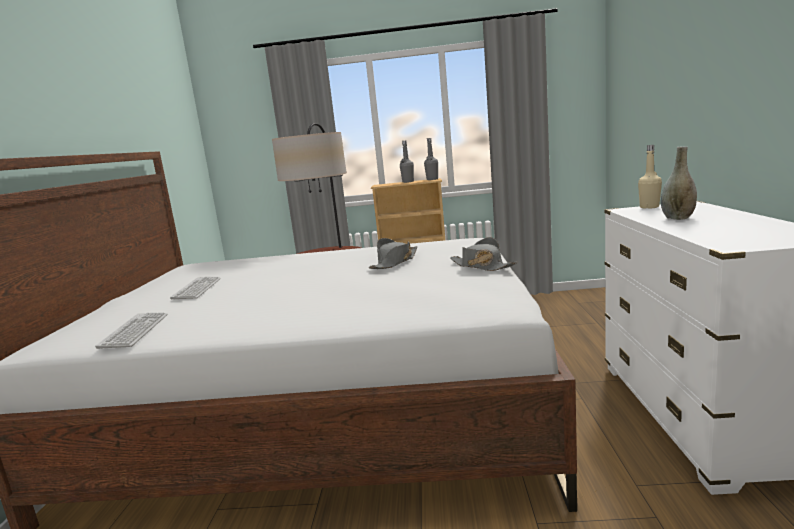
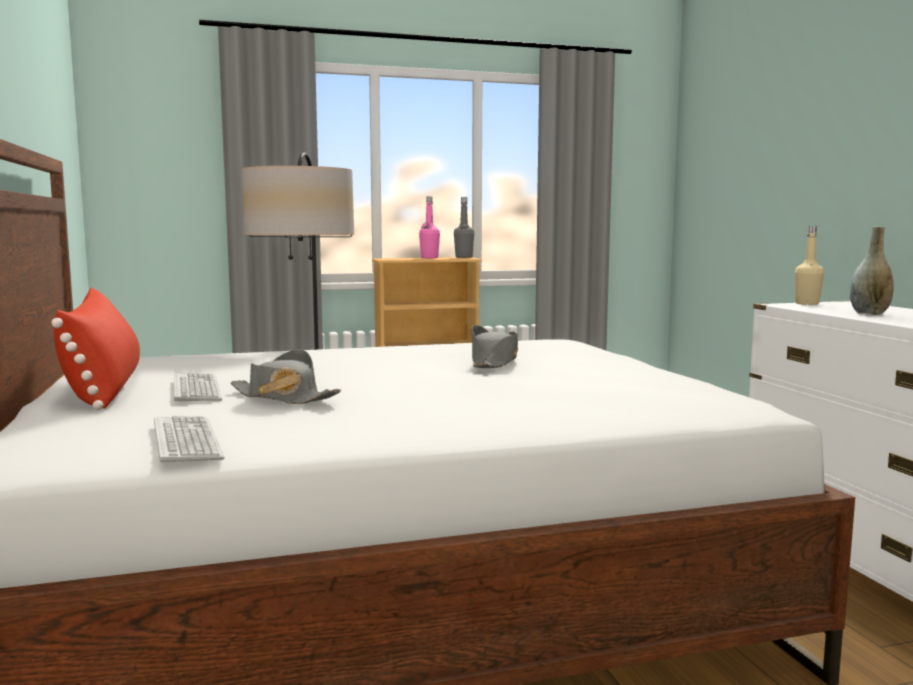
camera: 20 degrees left, 5 degrees down
grey bottle [400,141,414,183] -> pink bottle [419,197,440,258]
grey hat [450,237,518,271] -> grey hat moved to [231,349,341,404]
none -> red pillow [51,287,140,410]

